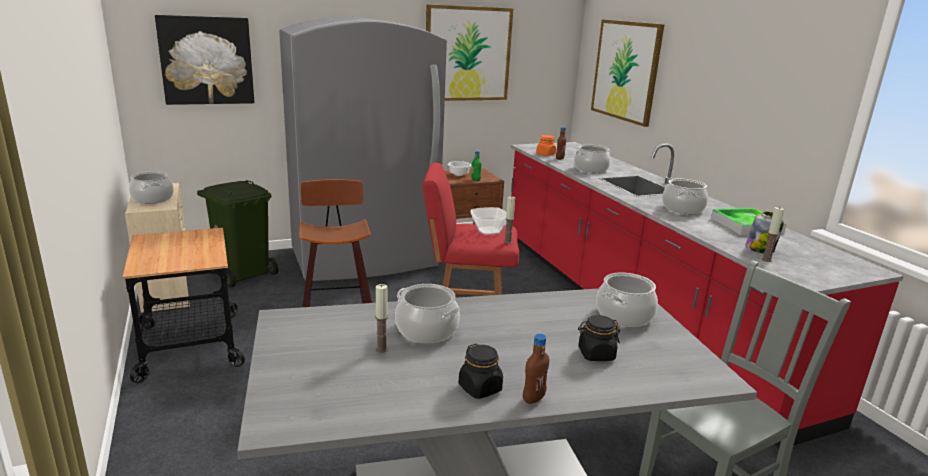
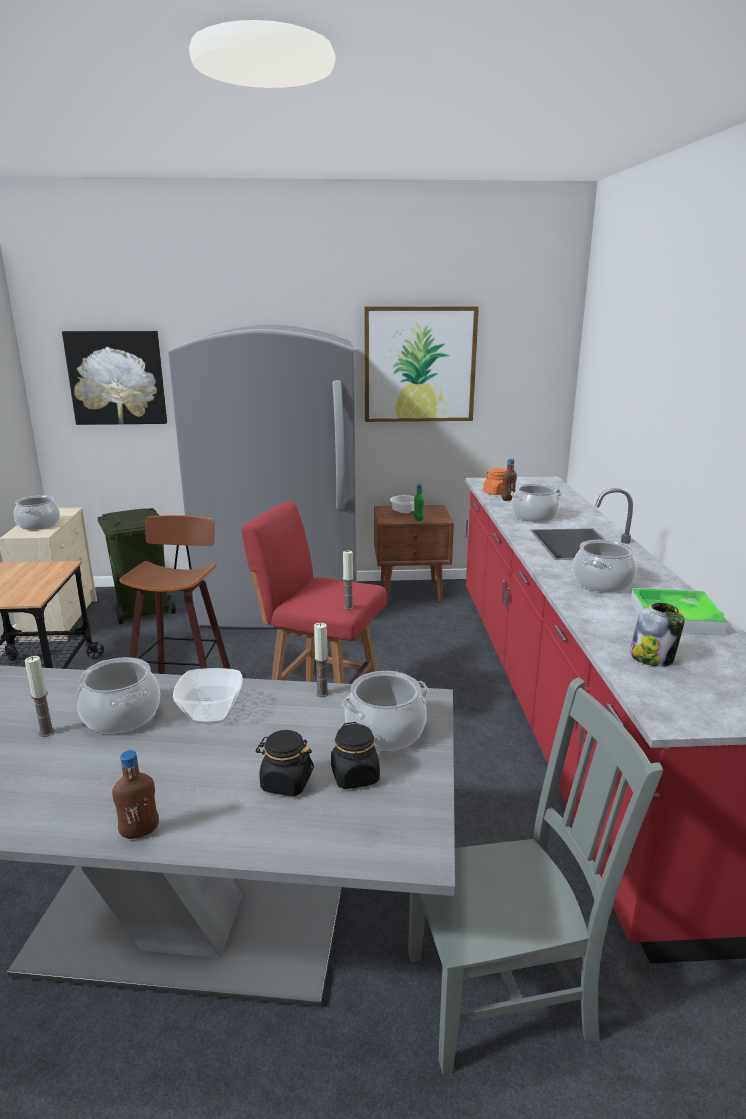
camera: 20 degrees right, 0 degrees up
black jar [459,344,503,399] -> black jar moved to [331,722,380,789]
bowl [470,207,507,235] -> bowl moved to [173,668,243,724]
picture [591,19,664,127] -> none
candle [762,207,784,262] -> candle moved to [314,623,329,697]

